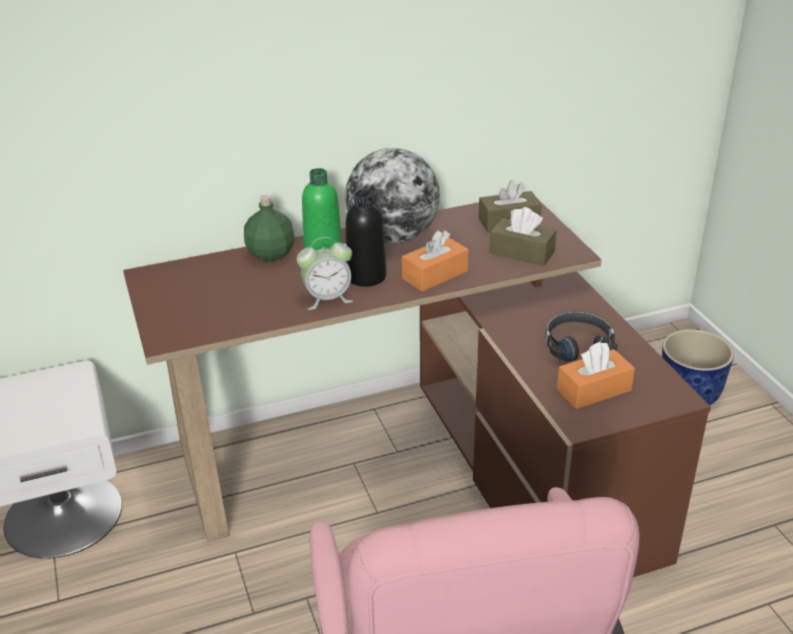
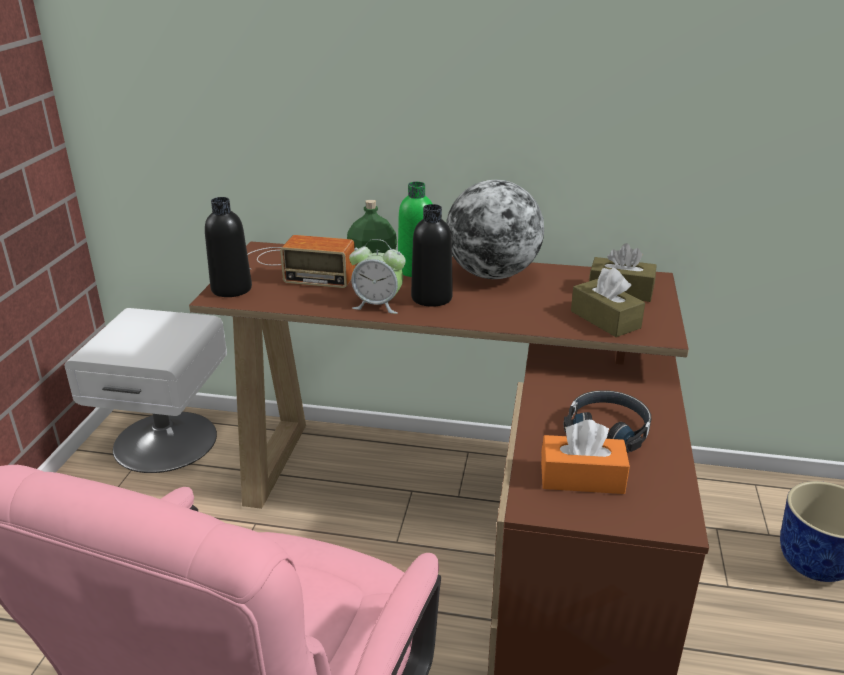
camera: 30 degrees right, 5 degrees down
orange tissue box [402,230,469,292] -> none
none -> black bottle [205,197,252,297]
none -> radio [247,235,356,288]

